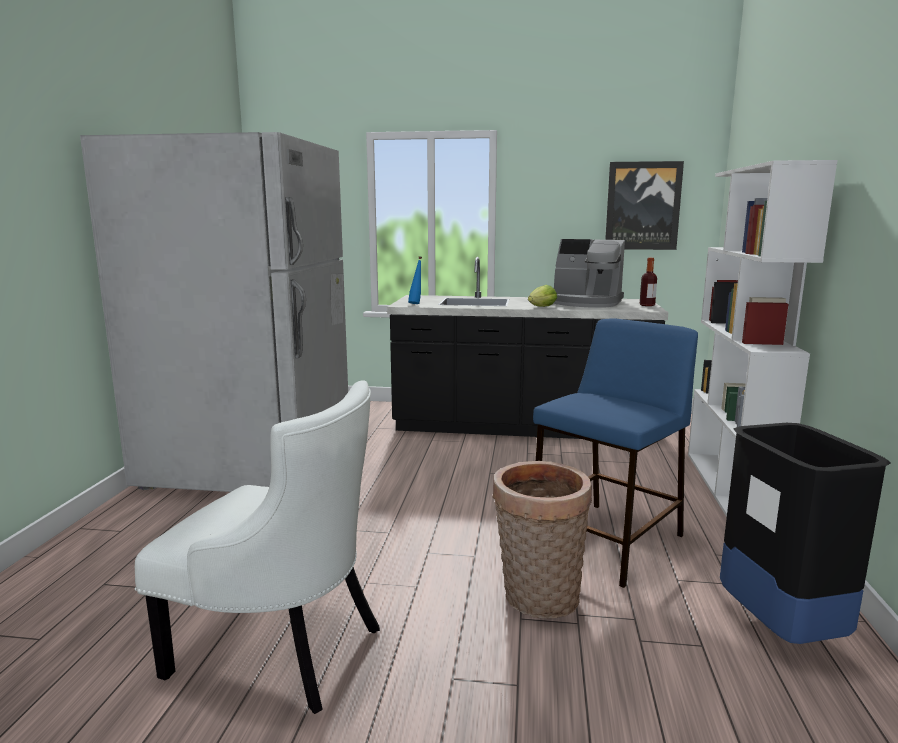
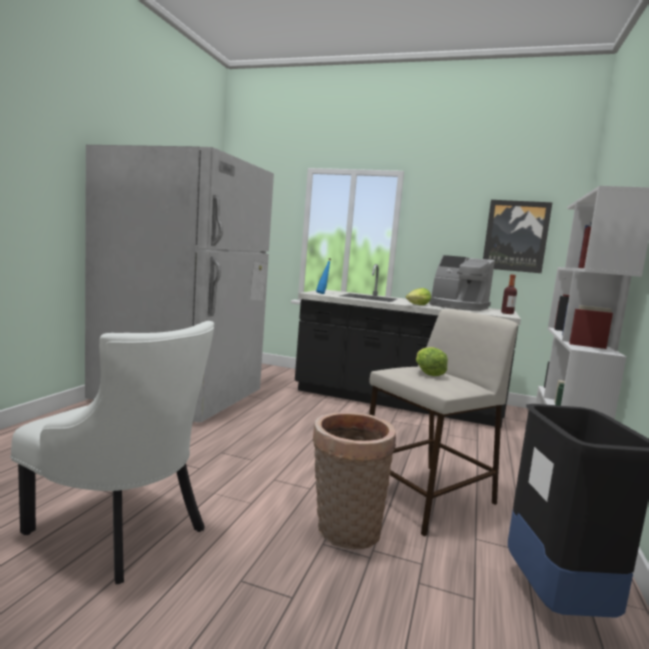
camera: 10 degrees right, 5 degrees down
blue stool [533,318,698,588] -> beige stool [369,309,518,536]
none -> lettuce [416,347,448,376]

